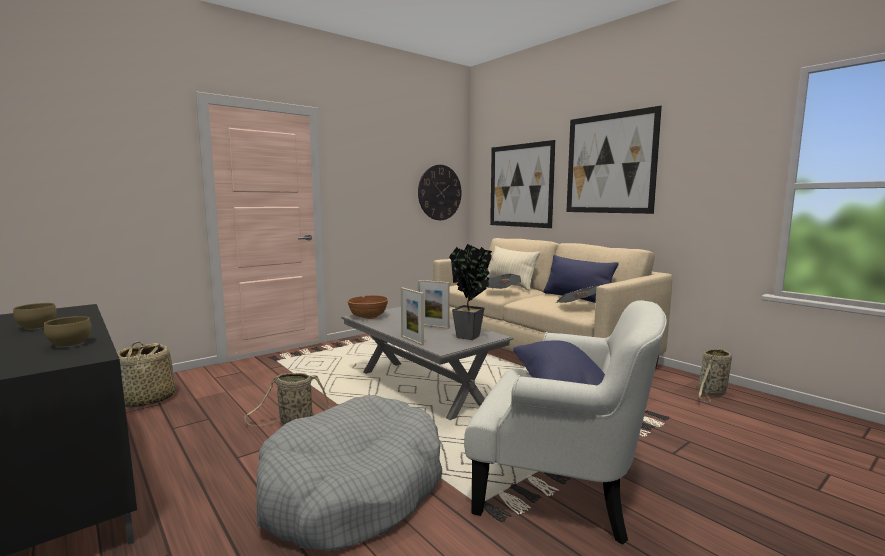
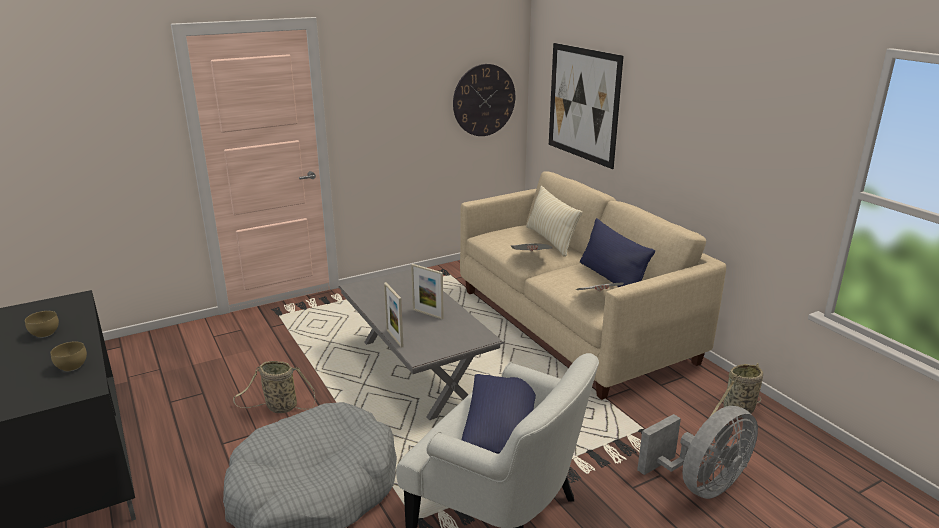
camera: 10 degrees right, 15 degrees up
basket [117,342,176,408] -> none
brown bowl [347,295,389,319] -> none
potted plant [449,244,492,340] -> none
picture [566,106,662,214] -> none
none -> grey fan [637,406,758,499]

